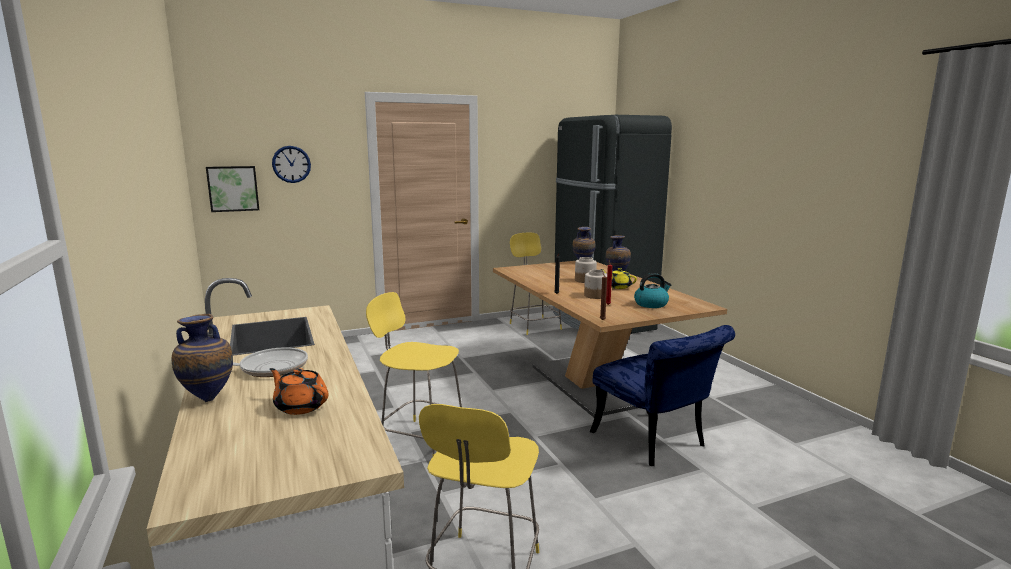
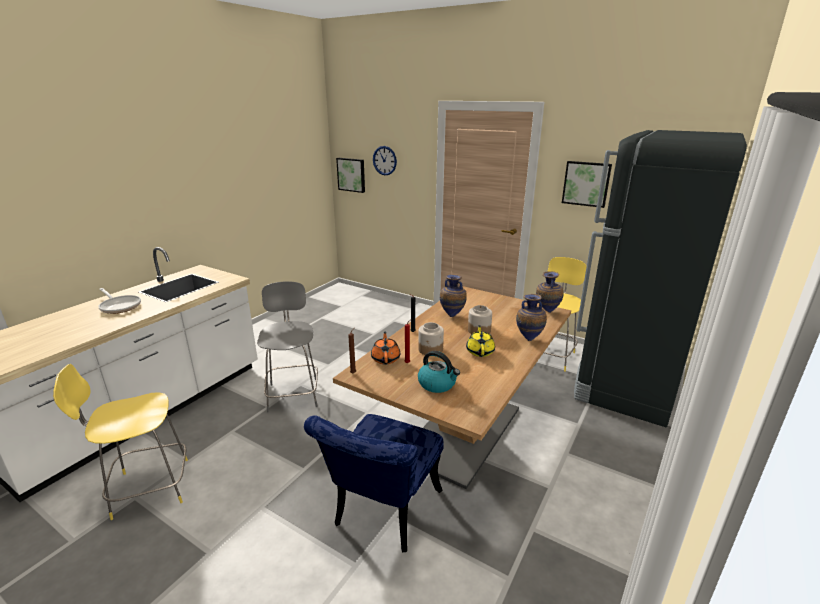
camera: 55 degrees right, 10 degrees up
vase [171,314,233,402] -> vase moved to [440,275,467,317]
orange teapot [269,368,328,415] -> orange teapot moved to [371,332,400,364]
yellow stool [366,292,462,456] -> grey stool [257,281,318,413]
none -> picture [562,161,612,208]

